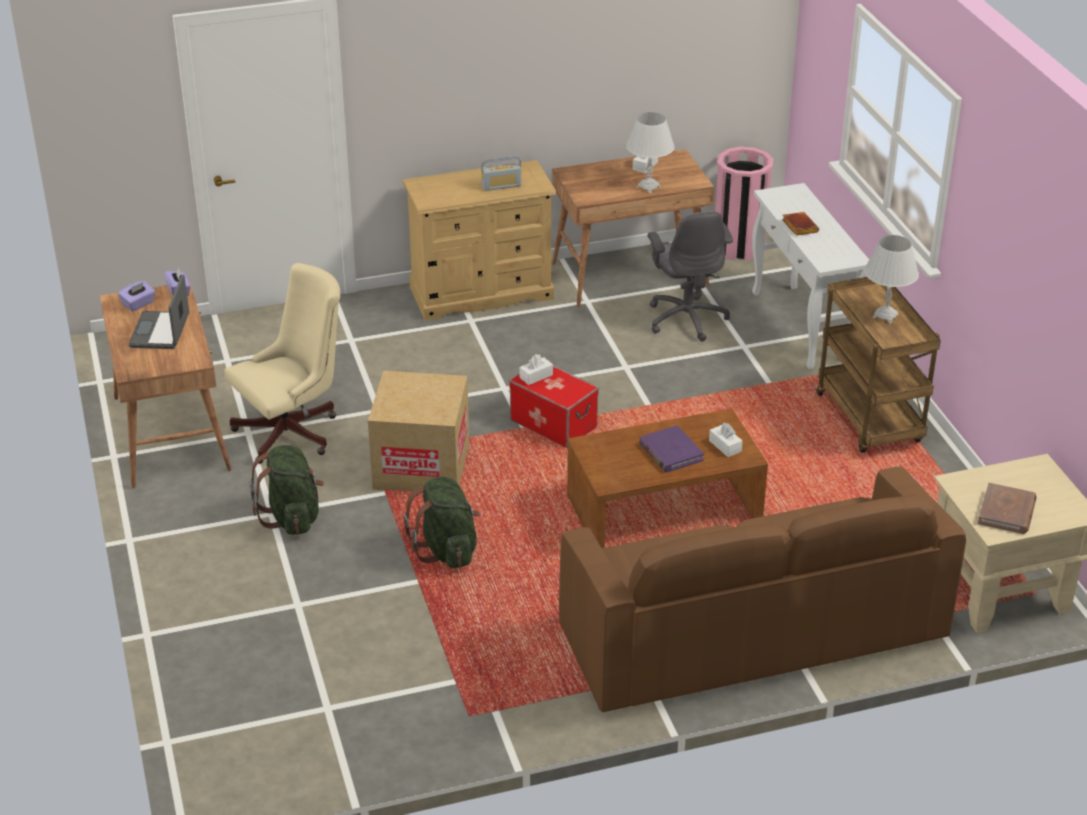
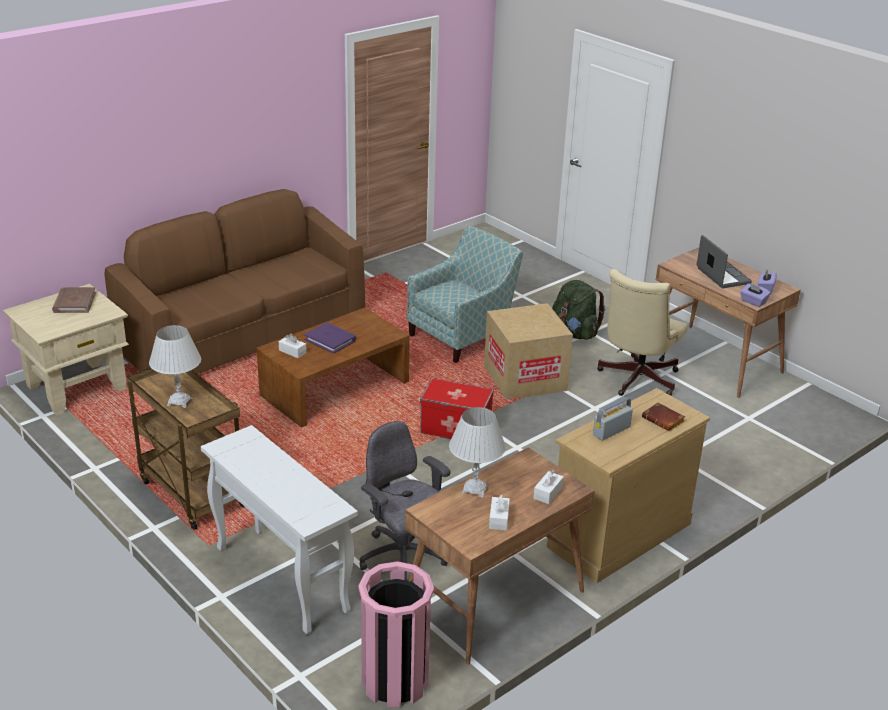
camera: 155 degrees right, 5 degrees down
green backpack [403,477,480,568] -> armchair [407,226,523,363]
white tissue box [519,354,553,385] -> white tissue box moved to [533,470,564,504]
brown book [782,212,819,235] -> brown book moved to [642,403,685,431]

